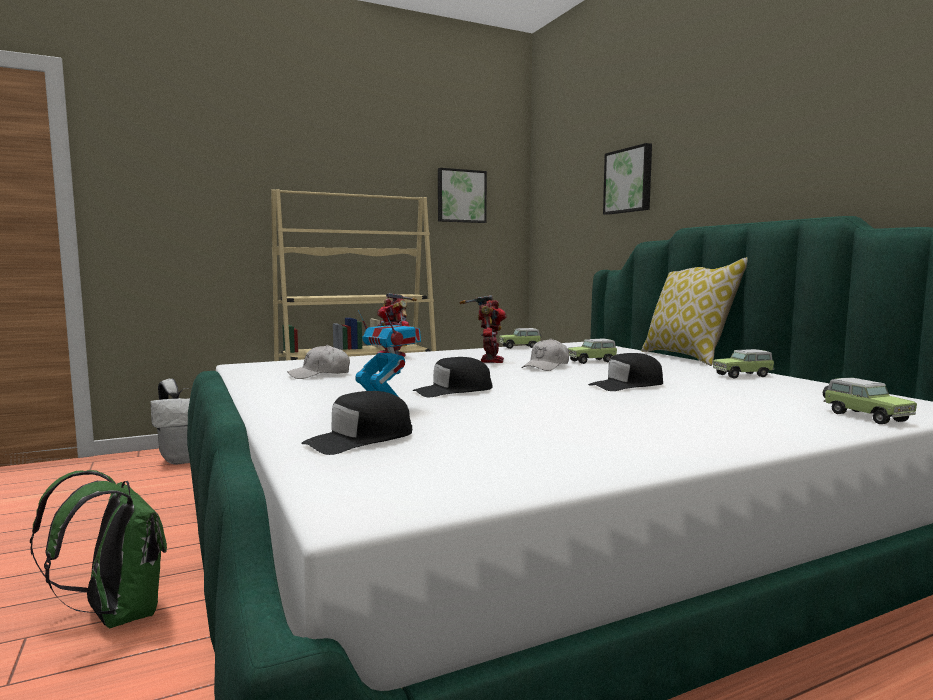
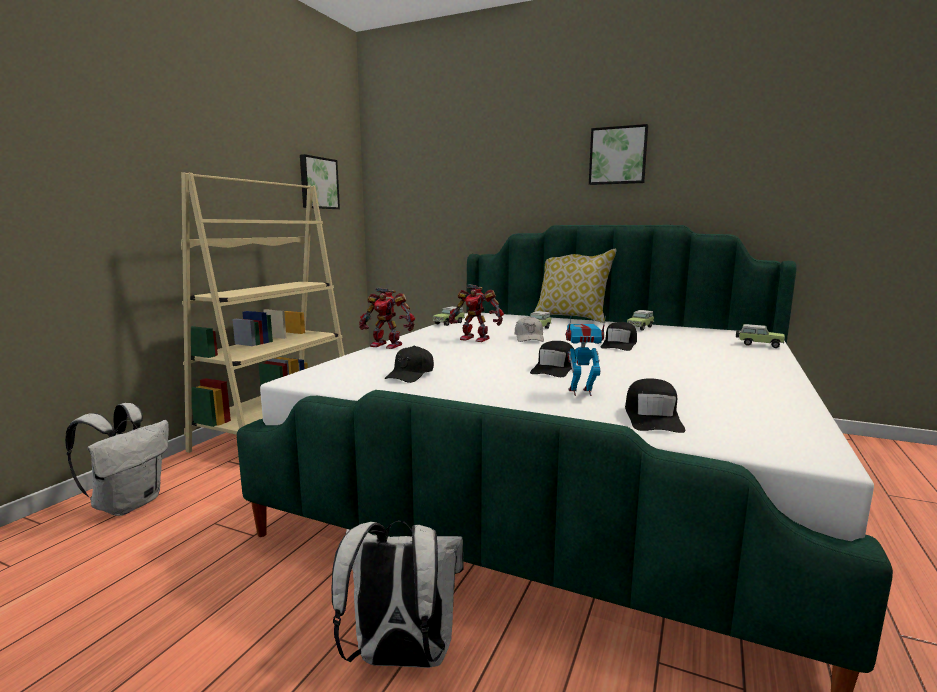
camera: 40 degrees left, 5 degrees up
green backpack [30,470,167,628] -> white backpack [332,521,464,668]
white cap [287,345,350,379] -> black cap [385,346,434,383]
toy robot [459,295,506,363] -> toy robot turned 150 degrees clockwise [449,284,504,342]
picture [603,143,652,215] -> picture moved to [589,124,648,185]

